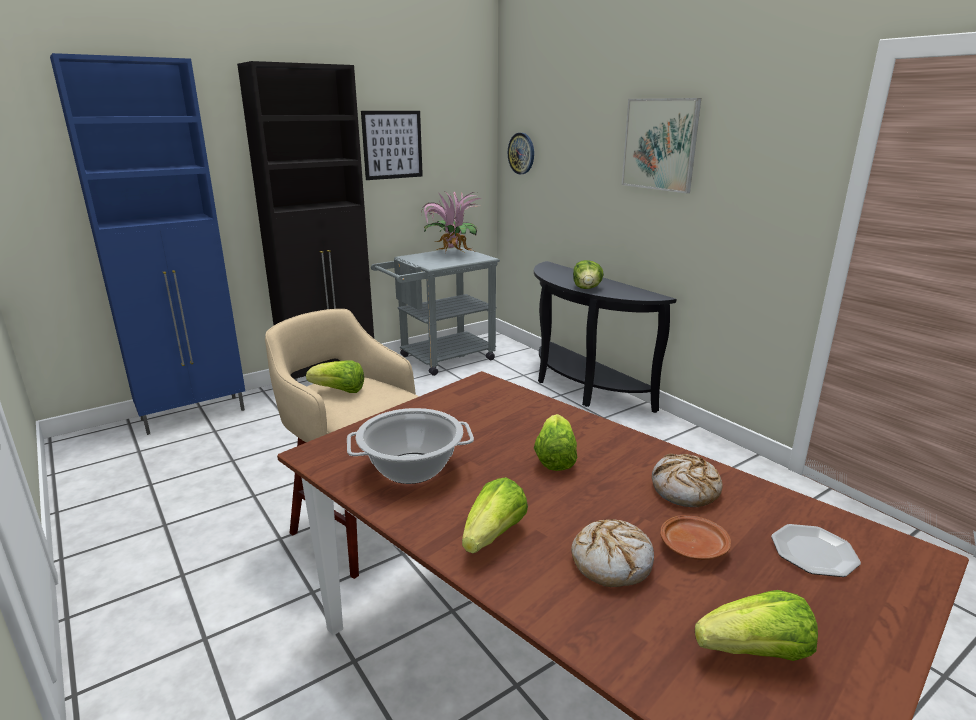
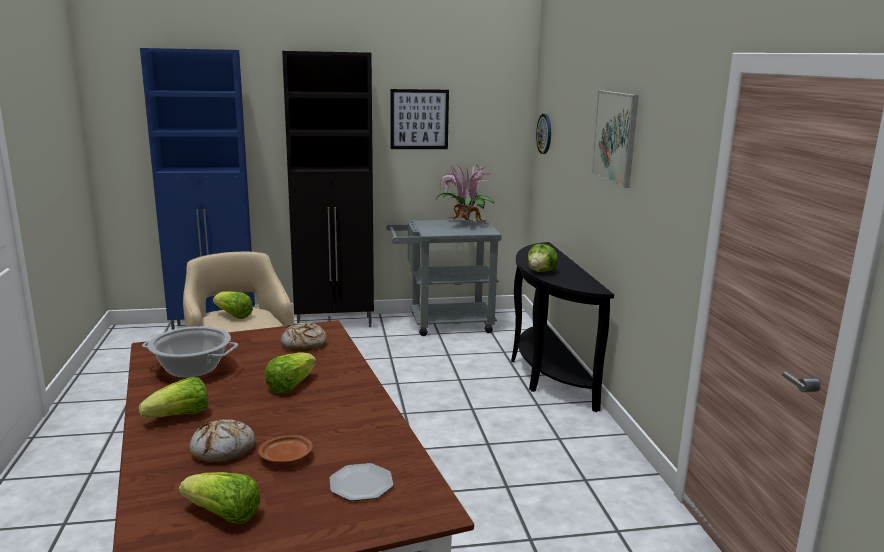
camera: 25 degrees right, 5 degrees down
bread [652,454,723,507] -> bread moved to [280,322,327,351]

